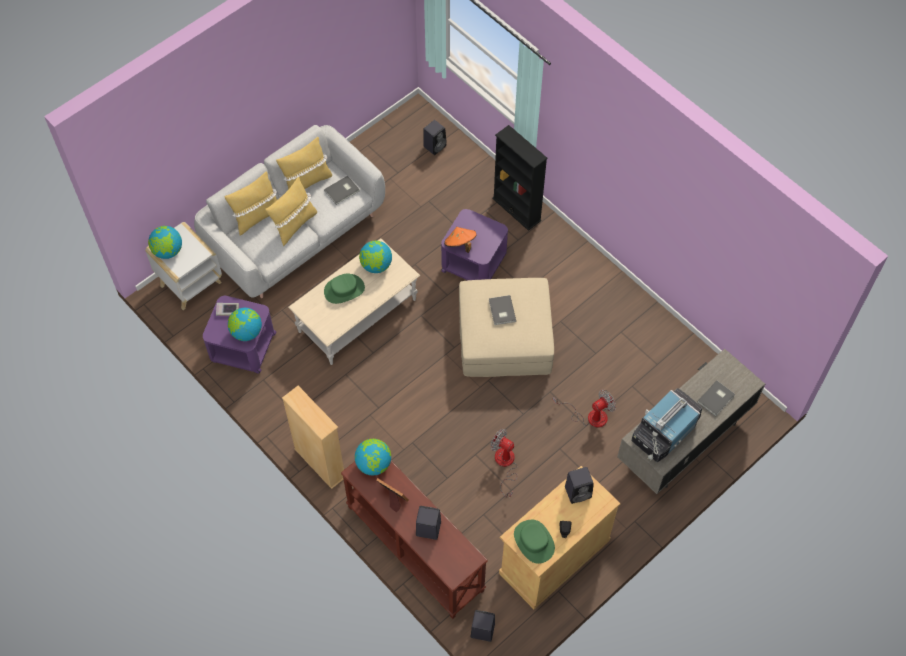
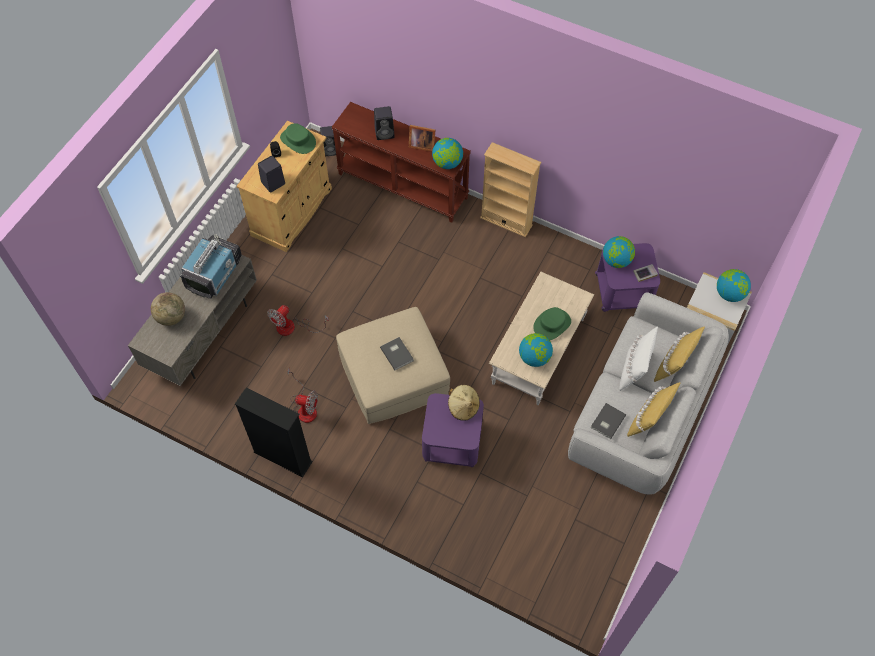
camera: 160 degrees right, 0 degrees up
yellow pillow [265,177,317,246] -> white pillow [619,327,658,391]
black speaker [423,120,447,155] -> none
orange hat [444,227,476,253] -> beige hat [448,385,480,421]
fan [490,429,517,497] -> fan moved to [287,369,318,423]
black bookcase [492,125,548,231] -> black bookcase moved to [235,388,313,477]
grey book [697,381,735,416] -> globe [151,292,185,326]

